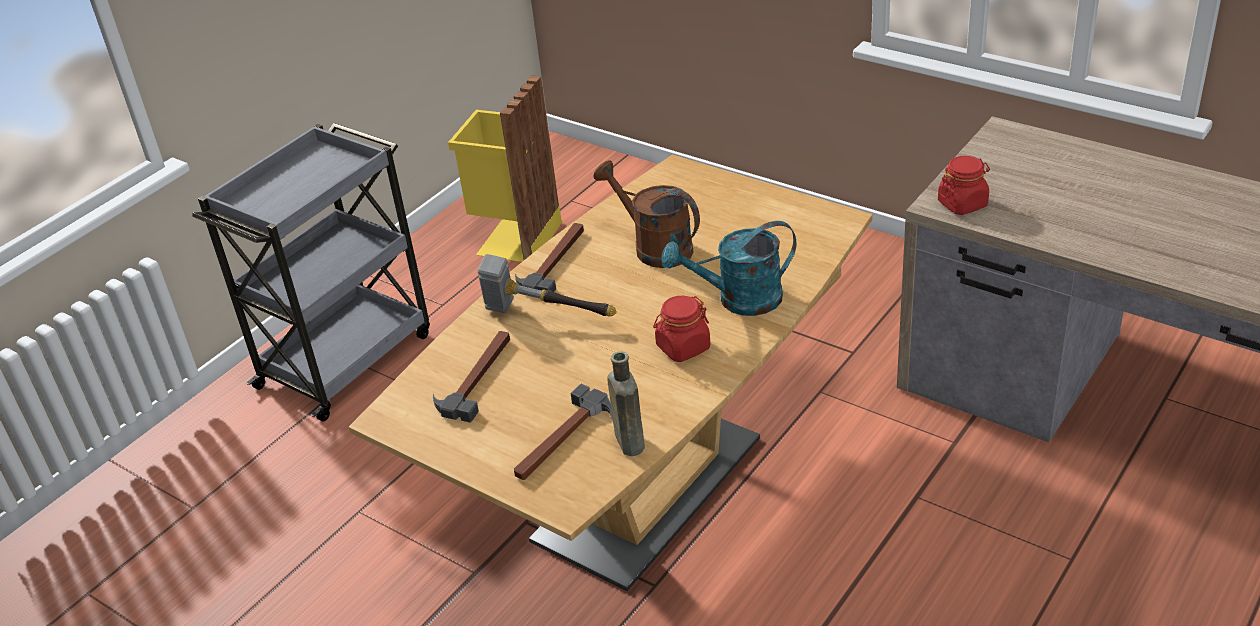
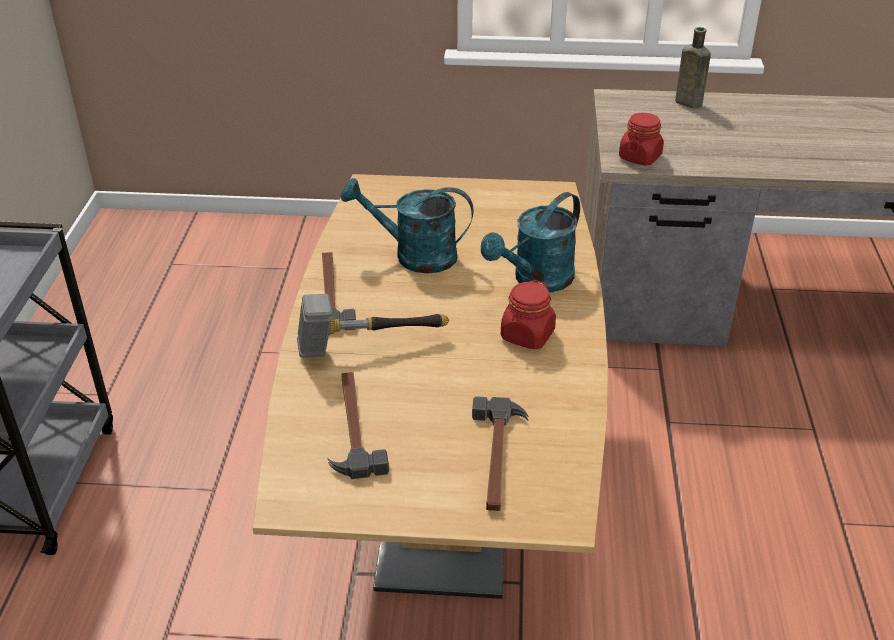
camera: 35 degrees left, 0 degrees up
yellow trash can [448,75,562,262] -> none
brown watering can [594,160,700,268] -> turquoise watering can [341,178,473,273]
brown bottle [607,351,645,456] -> brown bottle moved to [675,27,711,109]

